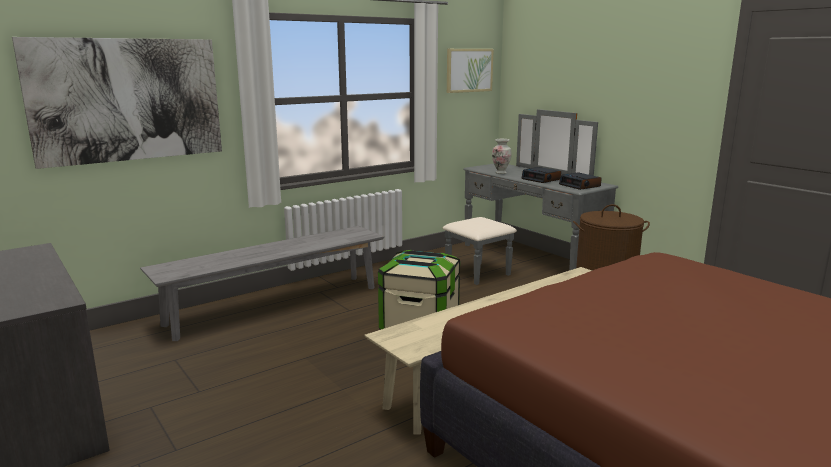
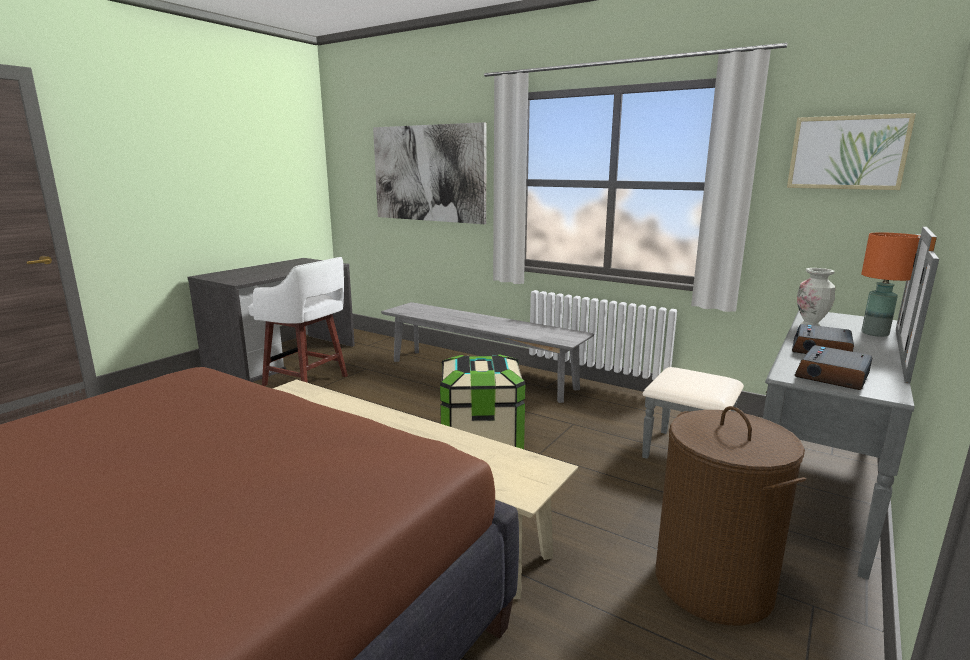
camera: 70 degrees right, 0 degrees up
none -> white stool [249,257,348,386]
none -> orange table lamp [861,232,920,337]

